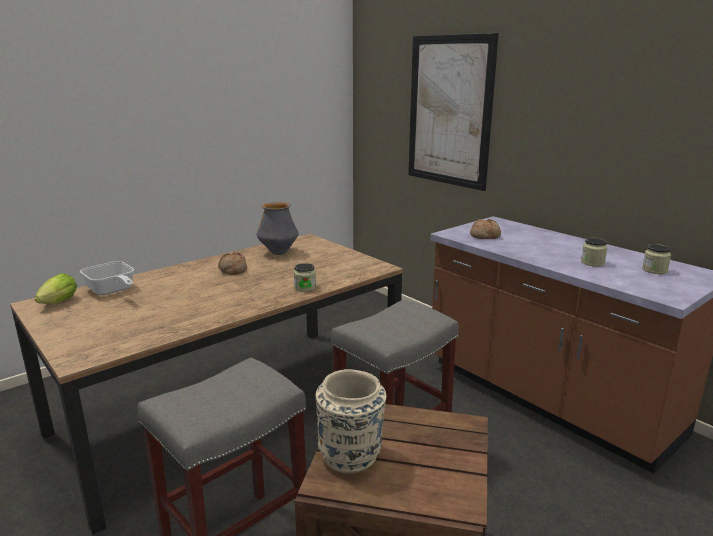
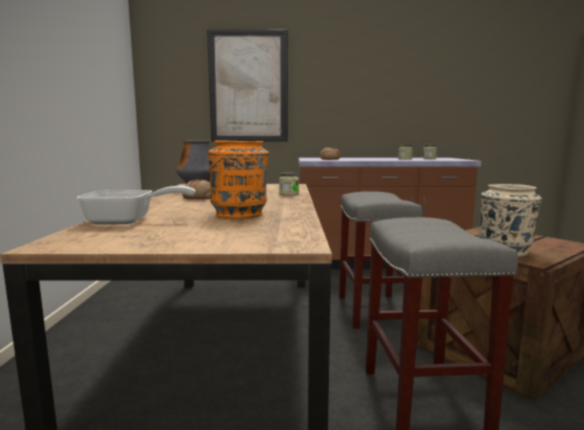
camera: 50 degrees left, 10 degrees down
lettuce [35,273,77,304] -> none
none -> orange vase [208,140,269,219]

